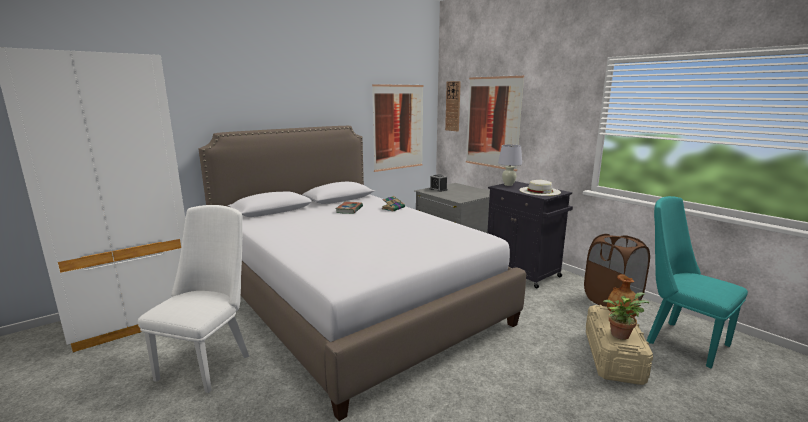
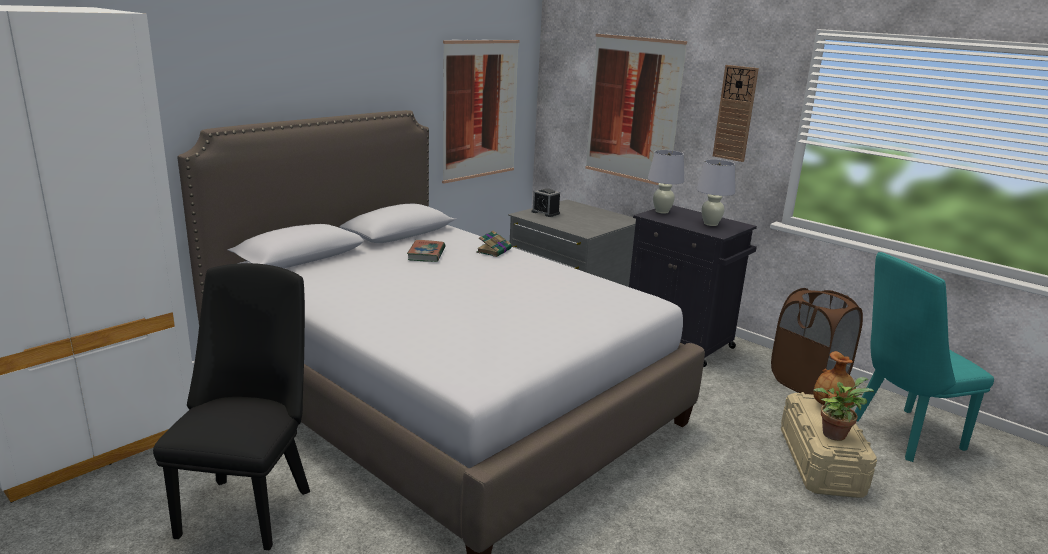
camera: 10 degrees left, 5 degrees up
white chair [138,205,249,393] -> black chair [153,263,310,550]
wall clock [445,81,461,132] -> wall clock moved to [713,65,759,162]
white hat [519,180,561,196] -> white table lamp [696,159,735,226]
turquoise chair [647,196,748,368] -> turquoise chair turned 60 degrees counterclockwise [854,252,994,462]

